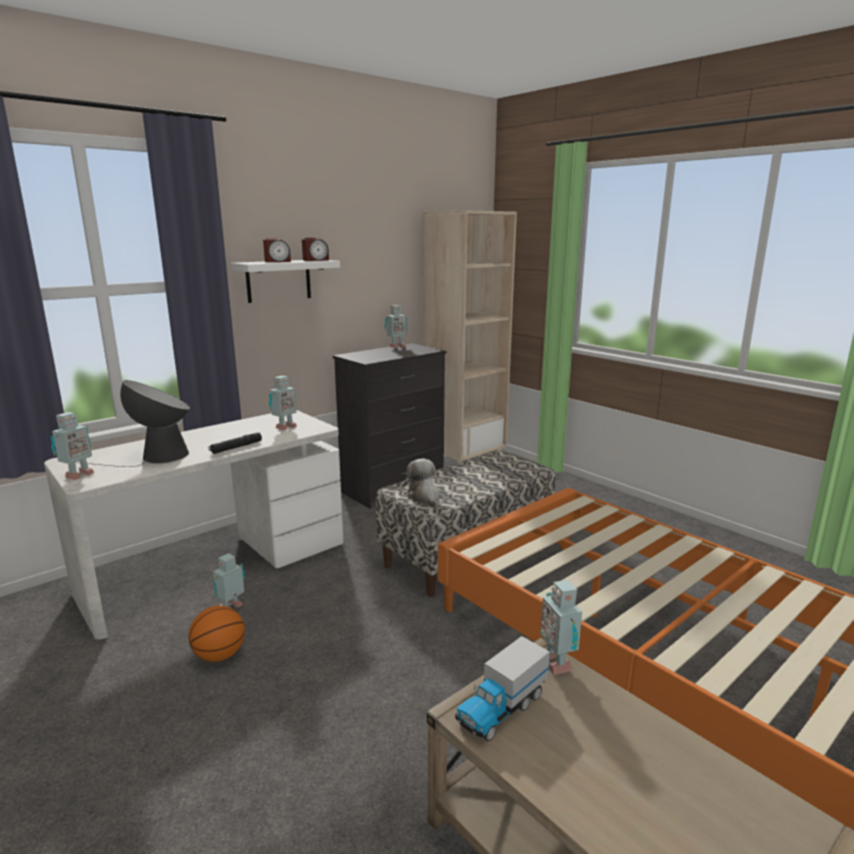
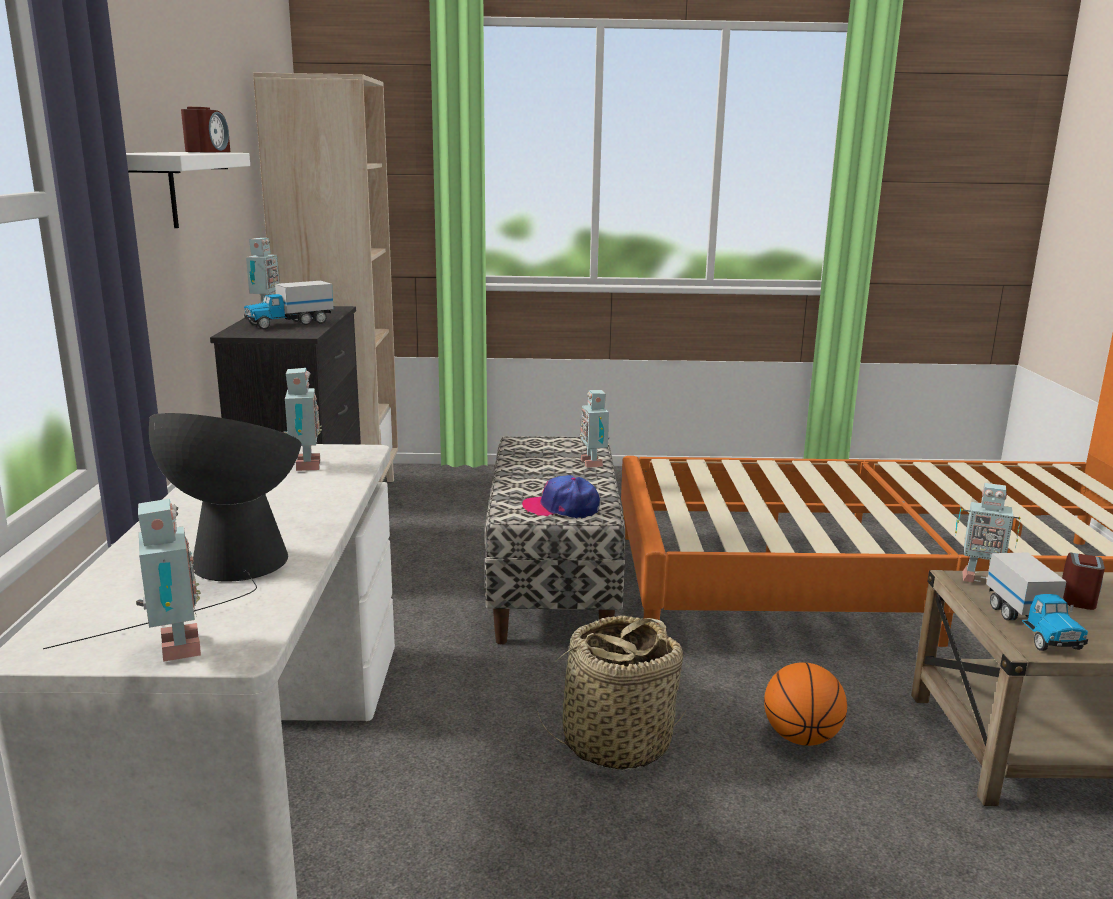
camera: 50 degrees left, 0 degrees up
basketball [188,606,245,662] -> basketball moved to [764,662,847,746]
black flashlight [208,432,262,454] -> none
toy robot [213,553,245,608] -> toy robot moved to [580,390,609,468]
alarm clock [263,238,291,262] -> alarm clock moved to [1062,553,1105,610]
plush toy [404,459,440,508] -> cap [522,475,600,519]
none -> toy truck [243,281,333,329]
none -> basket [537,615,687,771]

